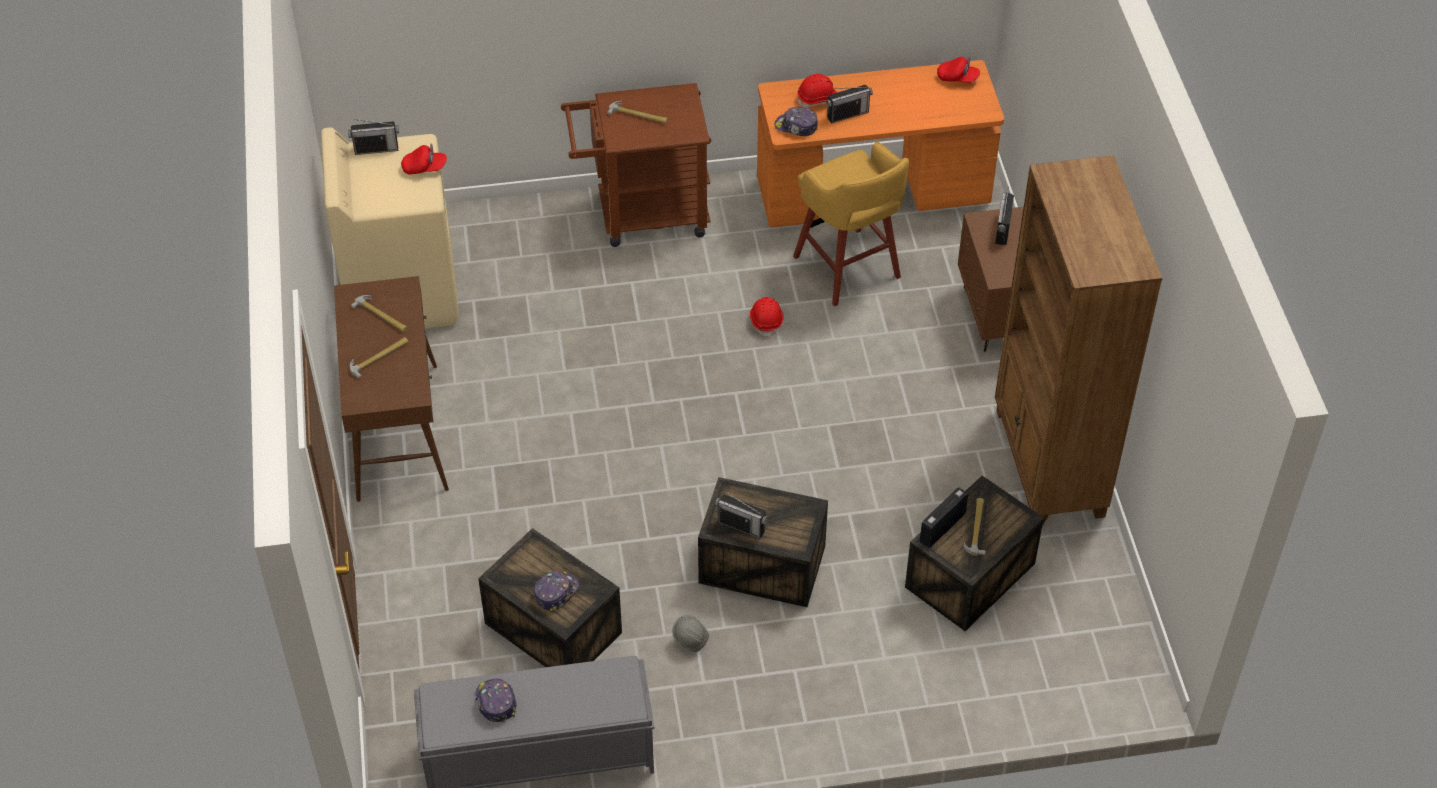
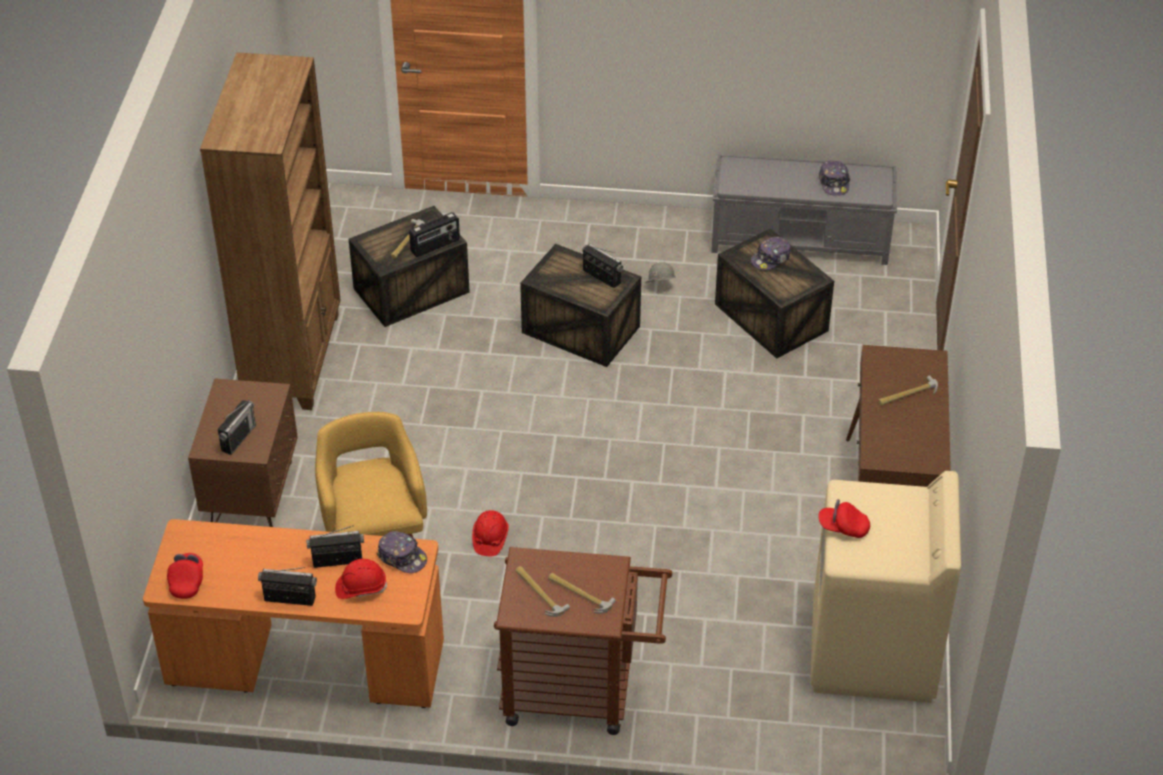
camera: 165 degrees left, 5 degrees down
radio [348,119,399,155] -> radio moved to [258,567,317,606]
hammer [351,295,407,332] -> hammer moved to [515,566,570,617]
red cap [937,57,980,83] -> red cap turned 60 degrees clockwise [167,553,203,599]

